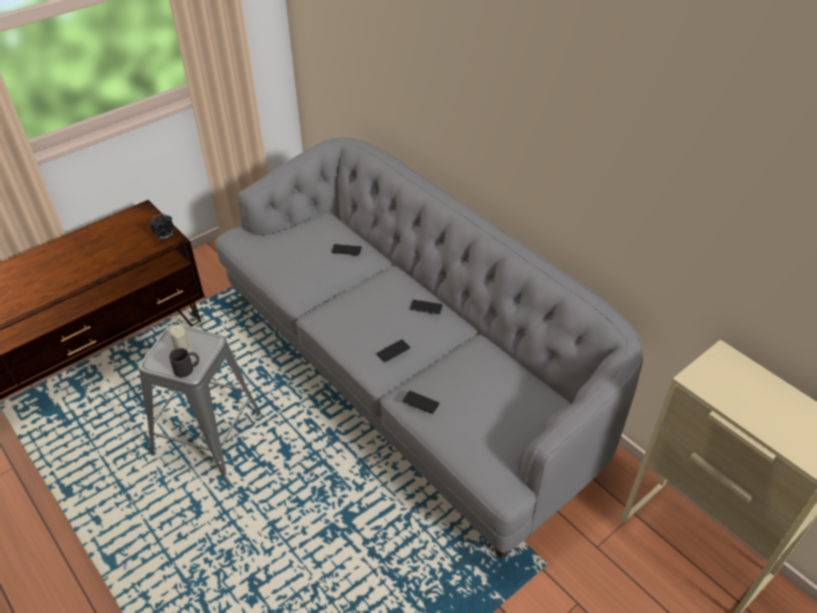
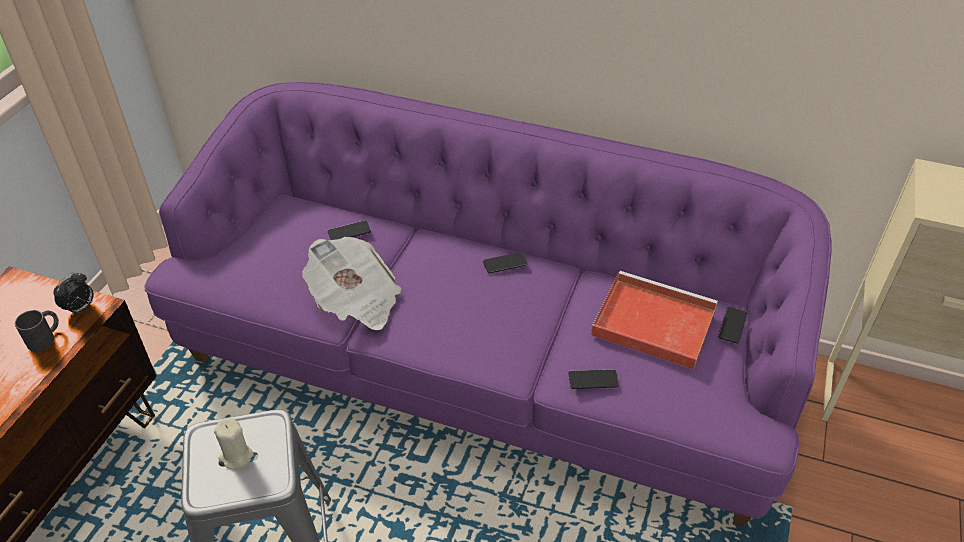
camera: 30 degrees left, 0 degrees up
black mug [169,348,199,378] -> black mug moved to [15,310,59,351]
grey sofa [215,137,643,558] -> purple sofa [144,82,832,527]
phone [376,339,410,362] -> phone moved to [718,307,747,344]
none -> newspaper [302,237,401,330]
none -> red tray [591,271,718,370]

